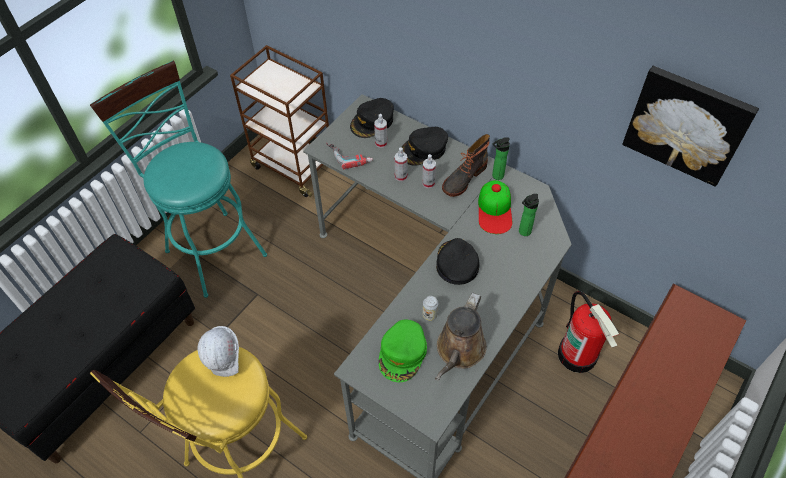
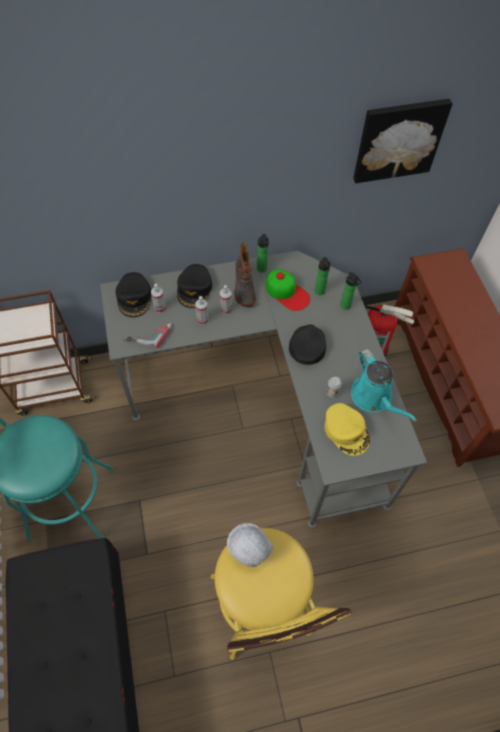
camera: 50 degrees left, 5 degrees up
green cap [379,320,427,382] -> yellow cap [324,403,370,456]
brown watering can [435,293,487,381] -> turquoise watering can [351,349,417,422]
black cap [436,238,480,285] -> black cap turned 60 degrees clockwise [289,324,326,365]
none -> bottle [340,272,362,310]

